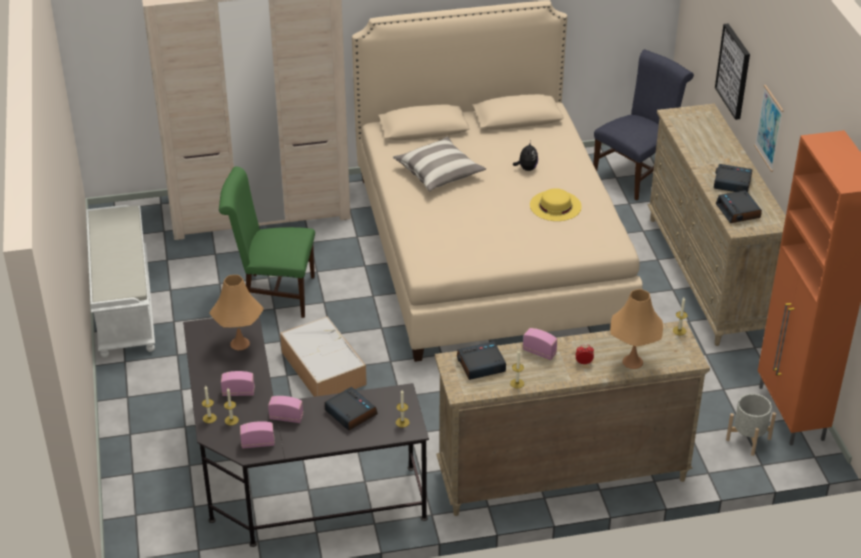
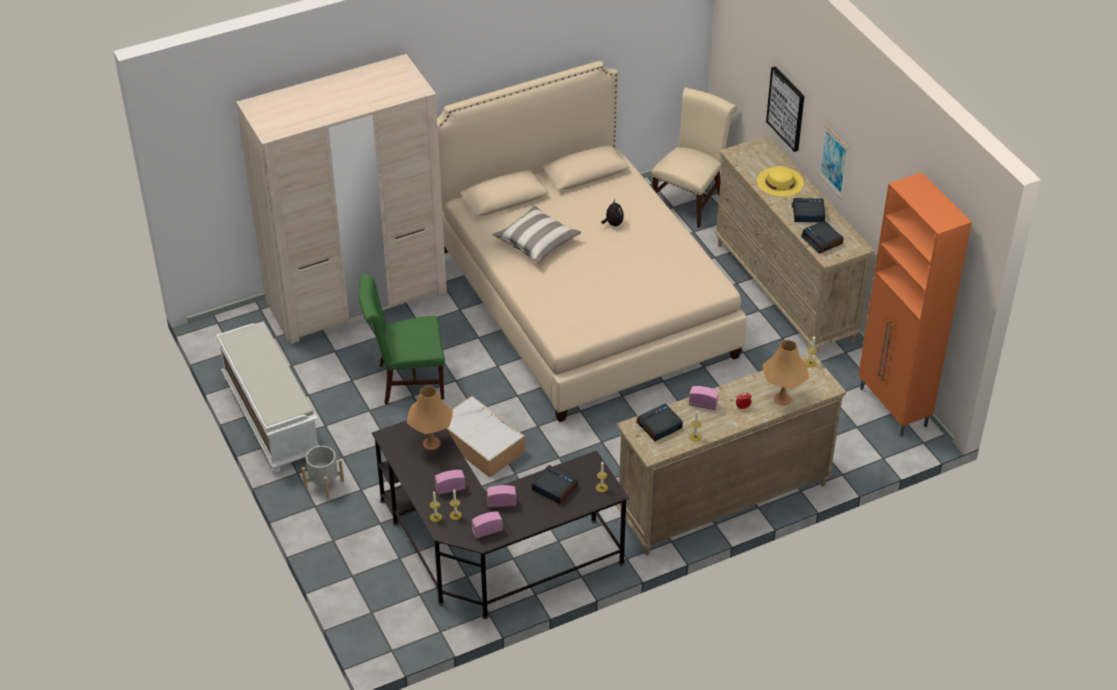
camera: 15 degrees left, 5 degrees up
yellow hat [530,188,582,221] -> yellow hat moved to [757,166,804,197]
blue chair [593,49,694,201] -> beige chair [651,87,737,228]
grey planter [726,393,776,456] -> grey planter moved to [302,446,344,500]

